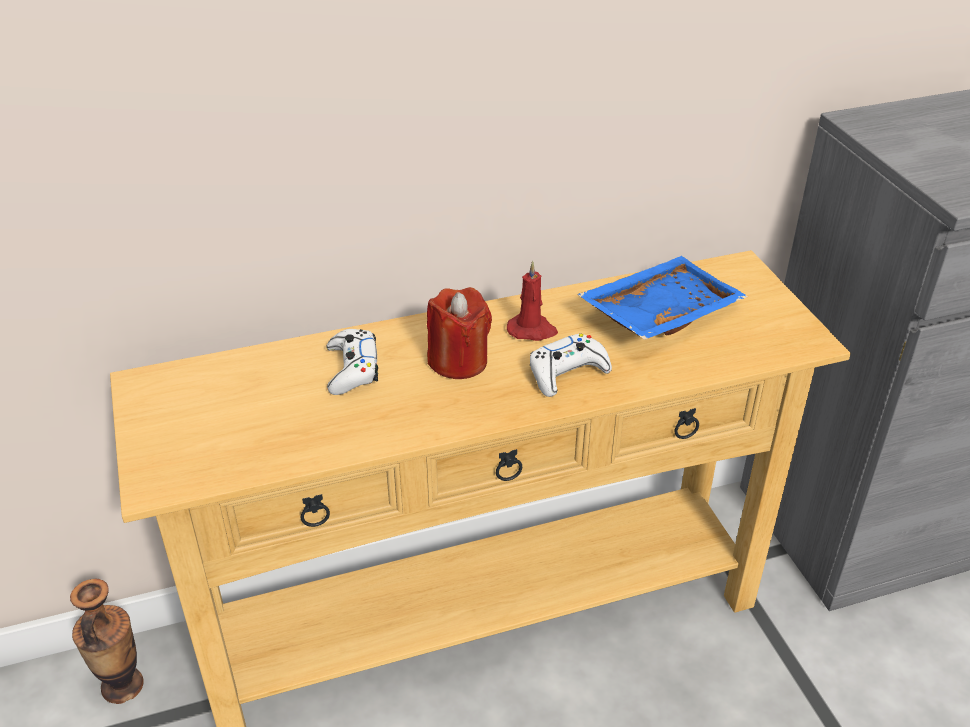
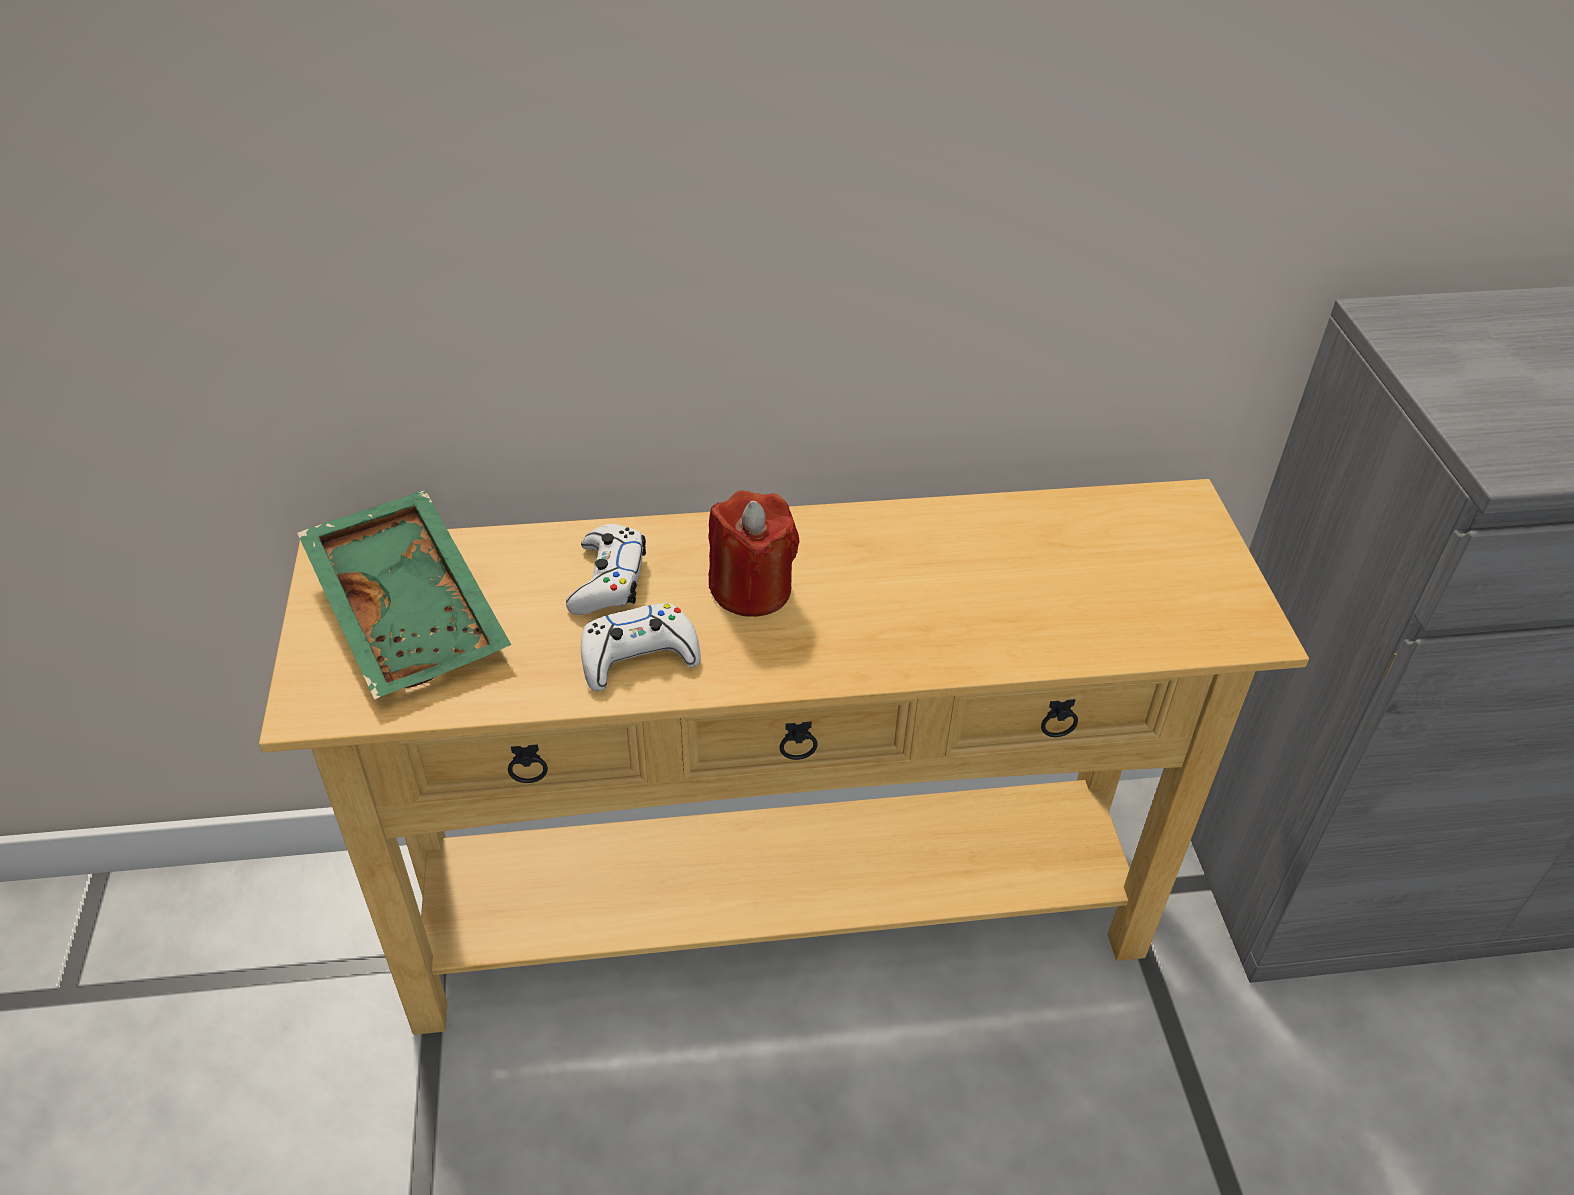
camera: 10 degrees right, 5 degrees up
vase [70,579,144,704] -> none
red candle [507,261,558,341] -> none
white game controller [530,333,612,397] -> white game controller moved to [581,603,701,691]
blue tray [577,256,748,340] -> none
none -> green tray [297,490,511,700]

